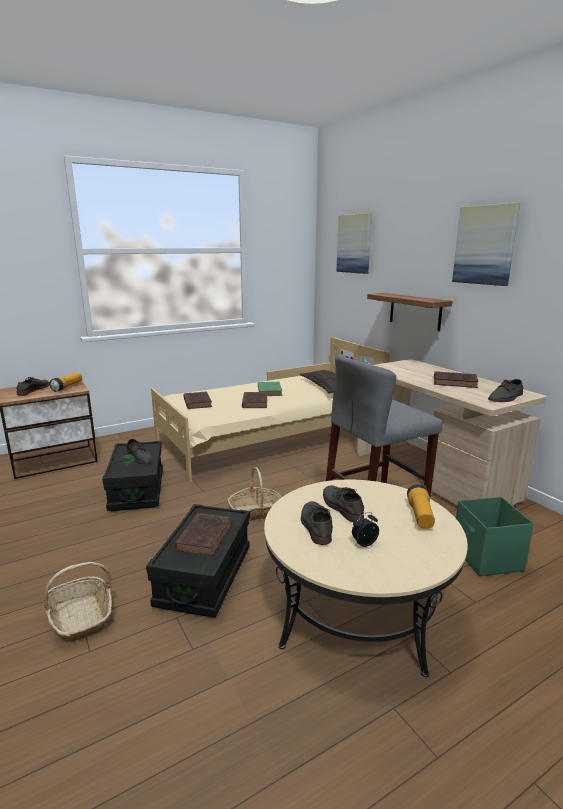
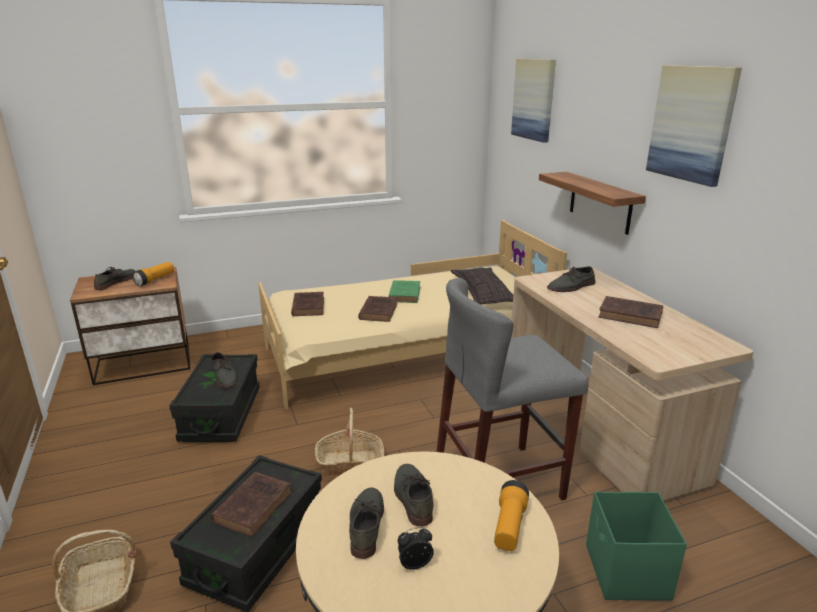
camera: 10 degrees right, 5 degrees up
grey shoe [488,379,524,402] -> grey shoe moved to [547,266,595,292]

